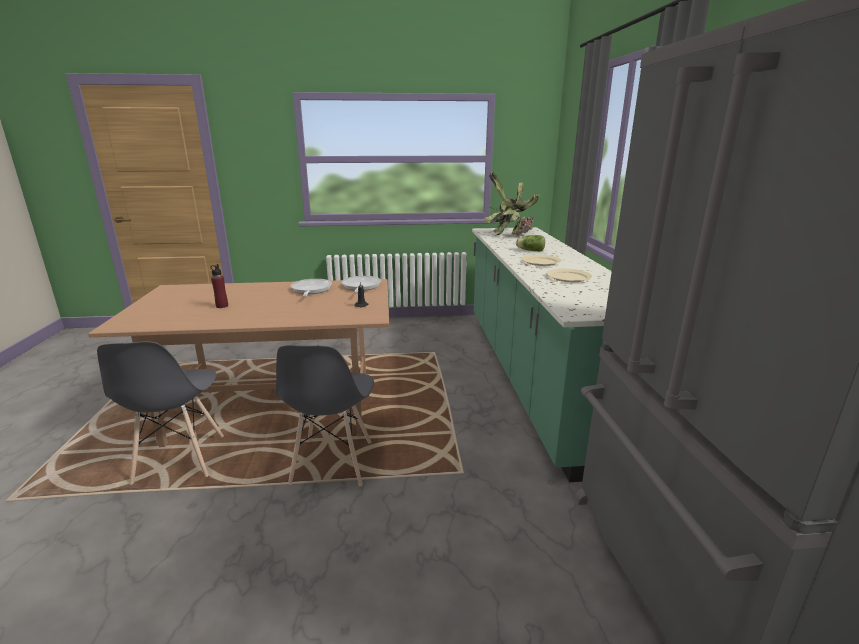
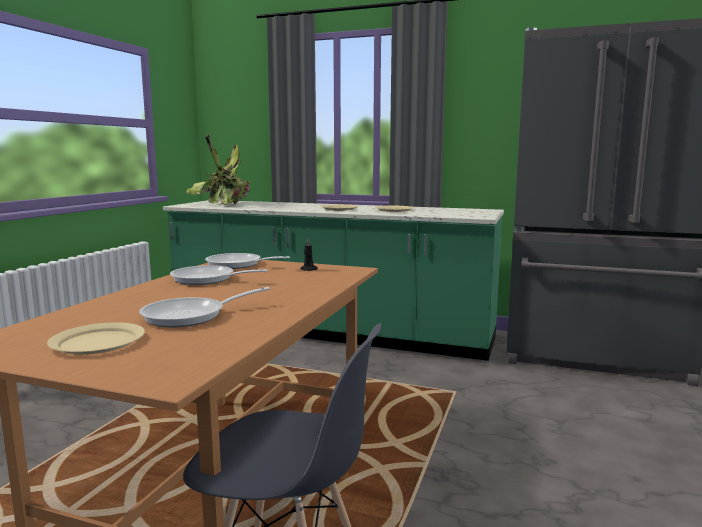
camera: 65 degrees left, 10 degrees down
red bottle [210,264,228,308] -> frying pan [139,287,270,328]
grey chair [276,345,374,486] -> none
lettuce [516,235,545,252] -> none
none -> beige plate [47,322,145,355]

